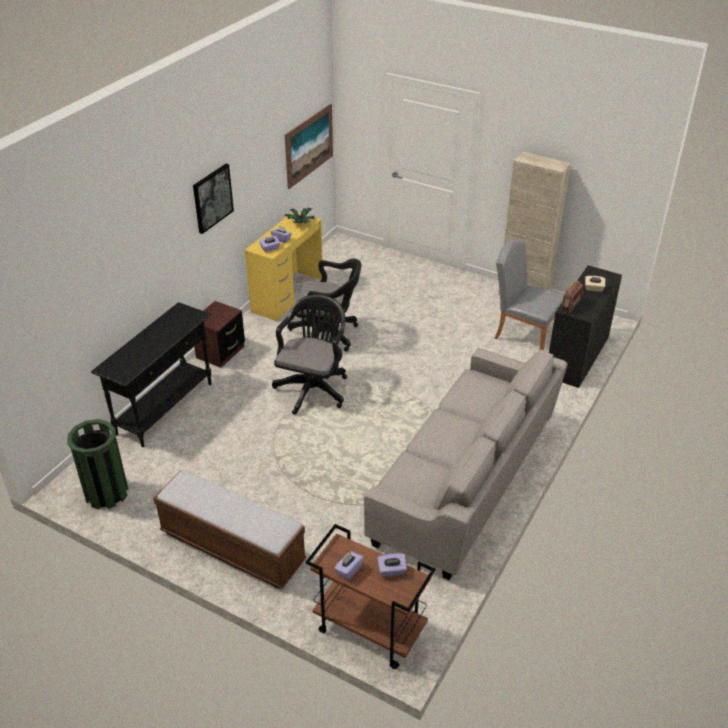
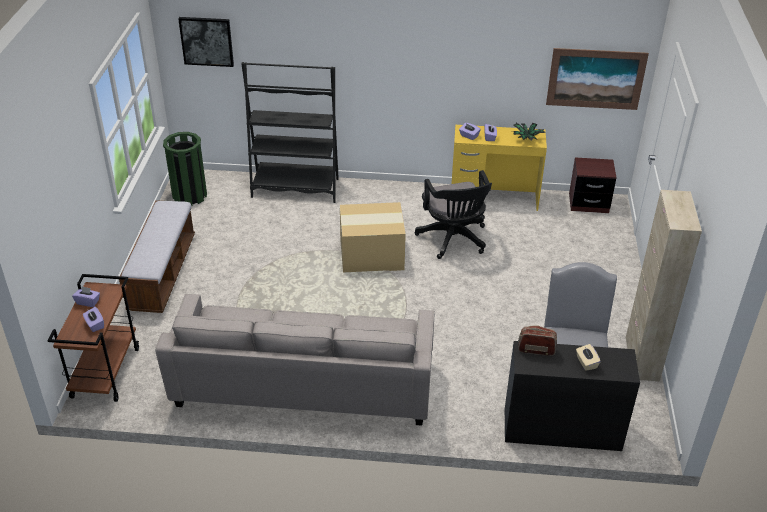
camera: 65 degrees right, 0 degrees up
black console table [91,302,212,447] -> black bookcase [241,62,339,203]
picture [193,164,234,234] -> picture moved to [178,17,234,67]
brown nightstand [194,301,245,368] -> brown nightstand moved to [569,157,617,213]
black office chair [272,294,347,415] -> cardboard box [340,202,406,272]

